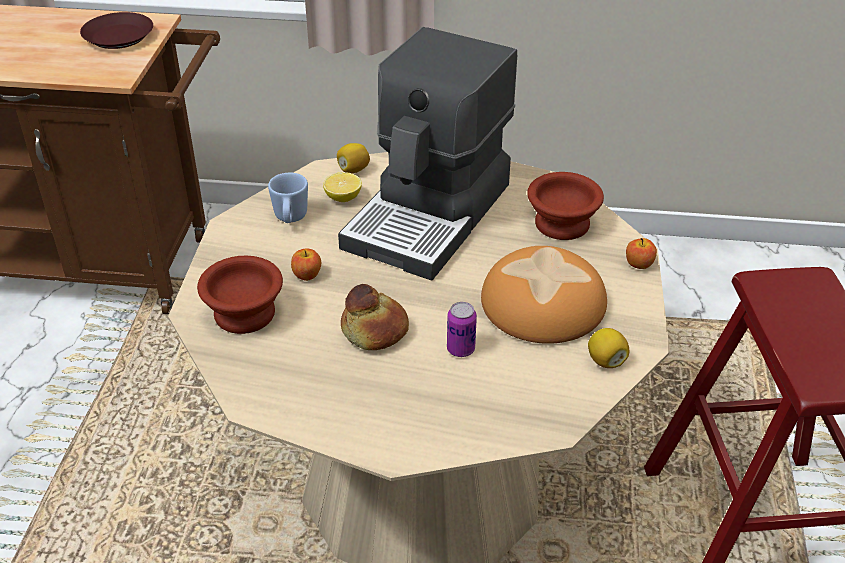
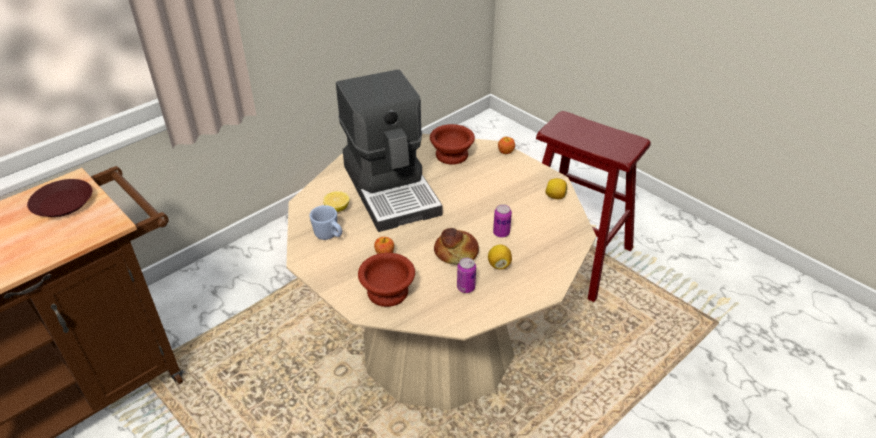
camera: 50 degrees left, 0 degrees up
lemon [337,143,370,173] -> lemon moved to [488,245,512,269]
bread [481,246,607,344] -> none
none -> can [457,258,476,293]

